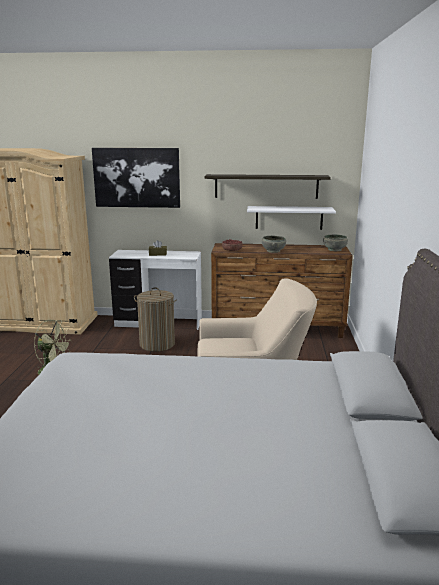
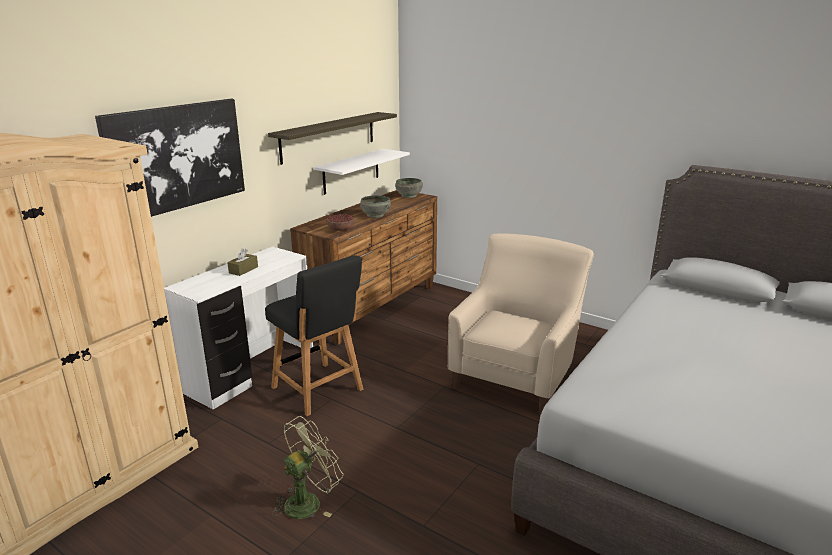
camera: 60 degrees left, 5 degrees up
laundry basket [134,287,176,352] -> black chair [265,255,363,416]

